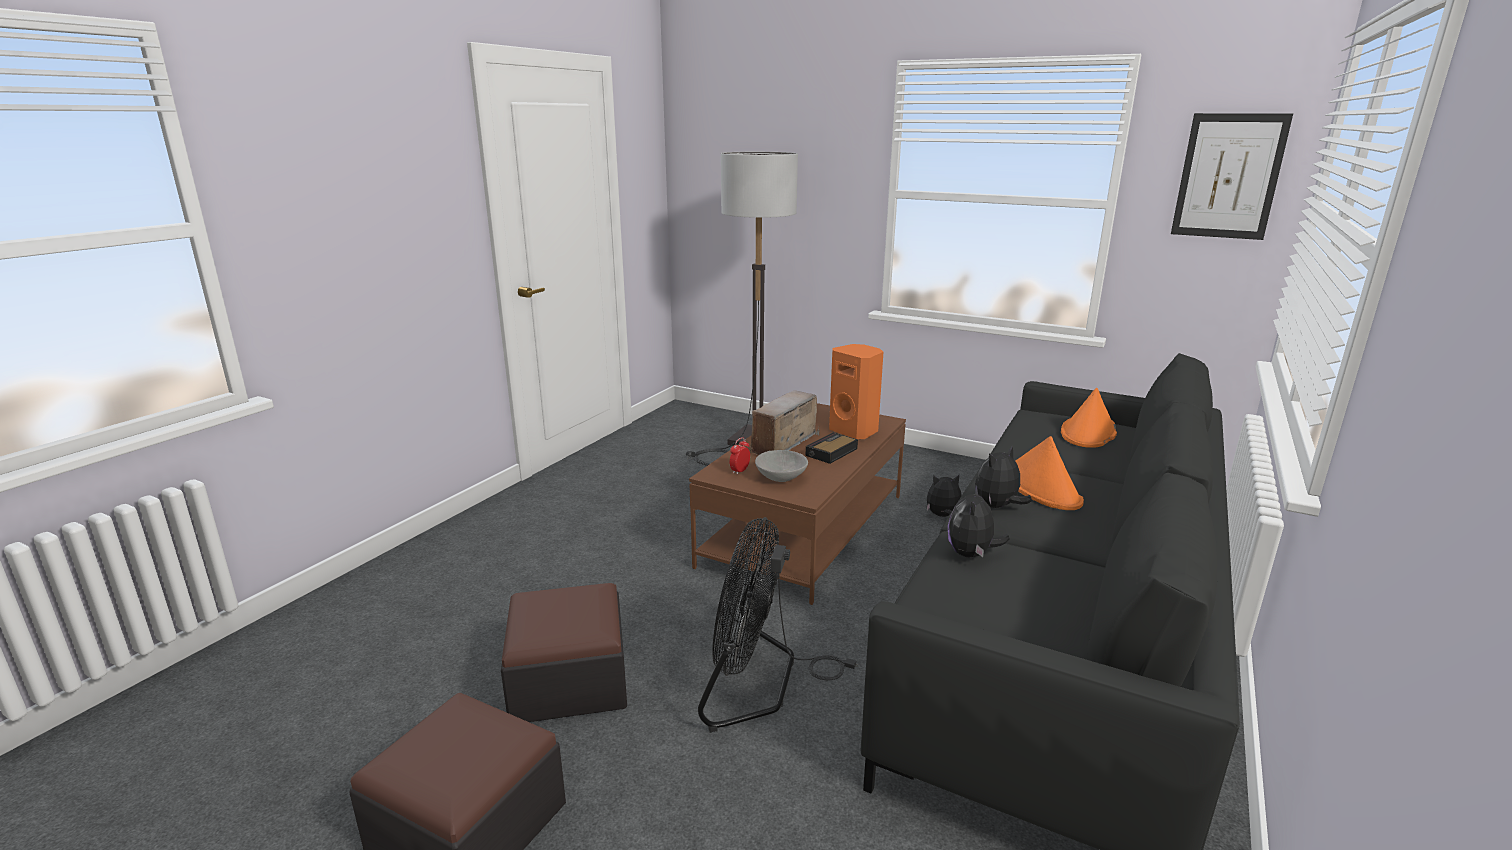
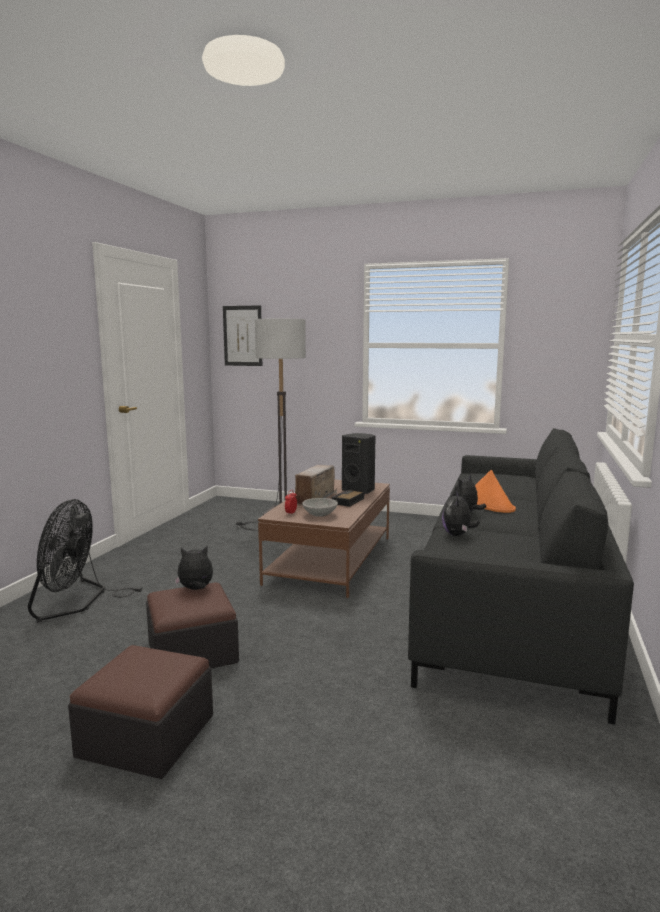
camera: 10 degrees left, 10 degrees down
black fan [698,517,859,733] -> black fan moved to [28,499,143,623]
orange speaker [829,344,883,440] -> black speaker [342,433,375,495]
plush toy [927,475,961,517] -> plush toy moved to [174,546,213,590]
orange hat [1061,388,1117,448] -> none
picture [1171,113,1293,240] -> picture moved to [223,305,262,366]

